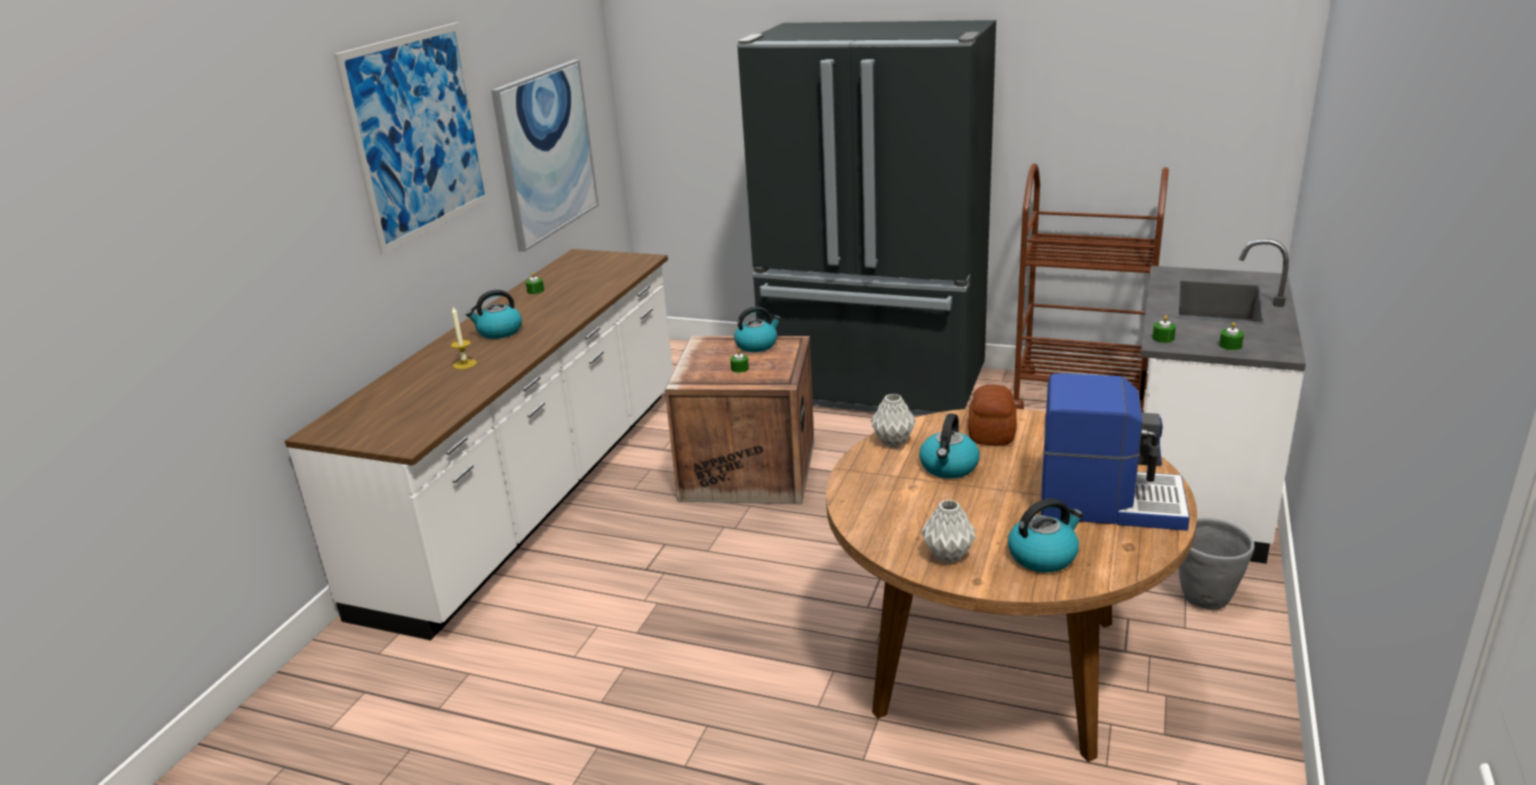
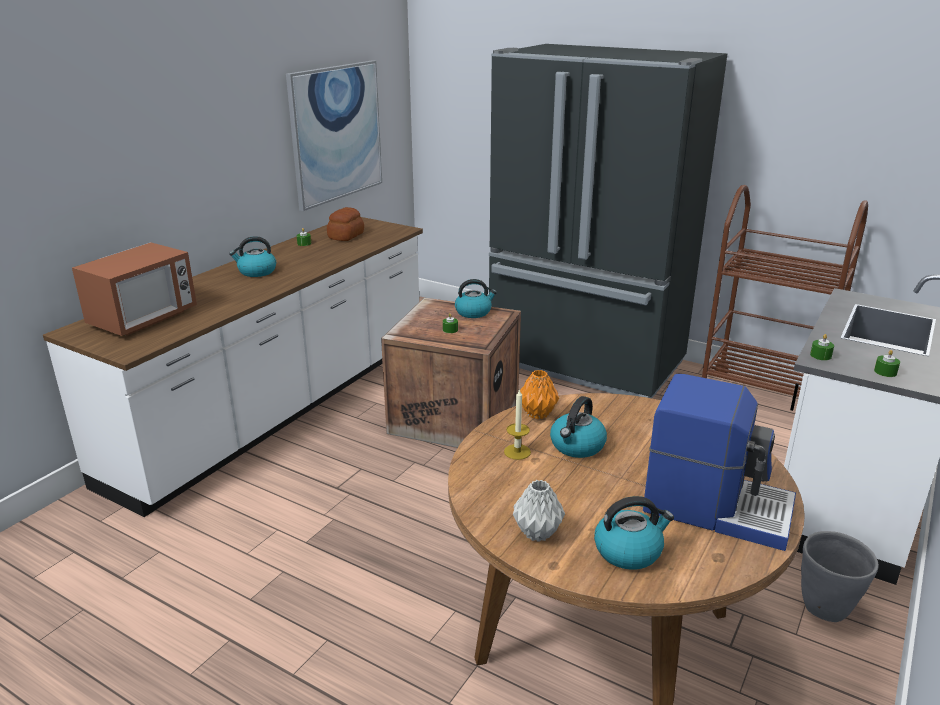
camera: 10 degrees right, 0 degrees up
picture [334,22,490,254] -> none
candle [451,307,477,369] -> candle moved to [504,388,531,460]
grey vase [871,394,916,447] -> orange vase [520,370,559,419]
bread [968,385,1017,445] -> bread moved to [327,207,364,241]
none -> microwave [72,242,197,336]

